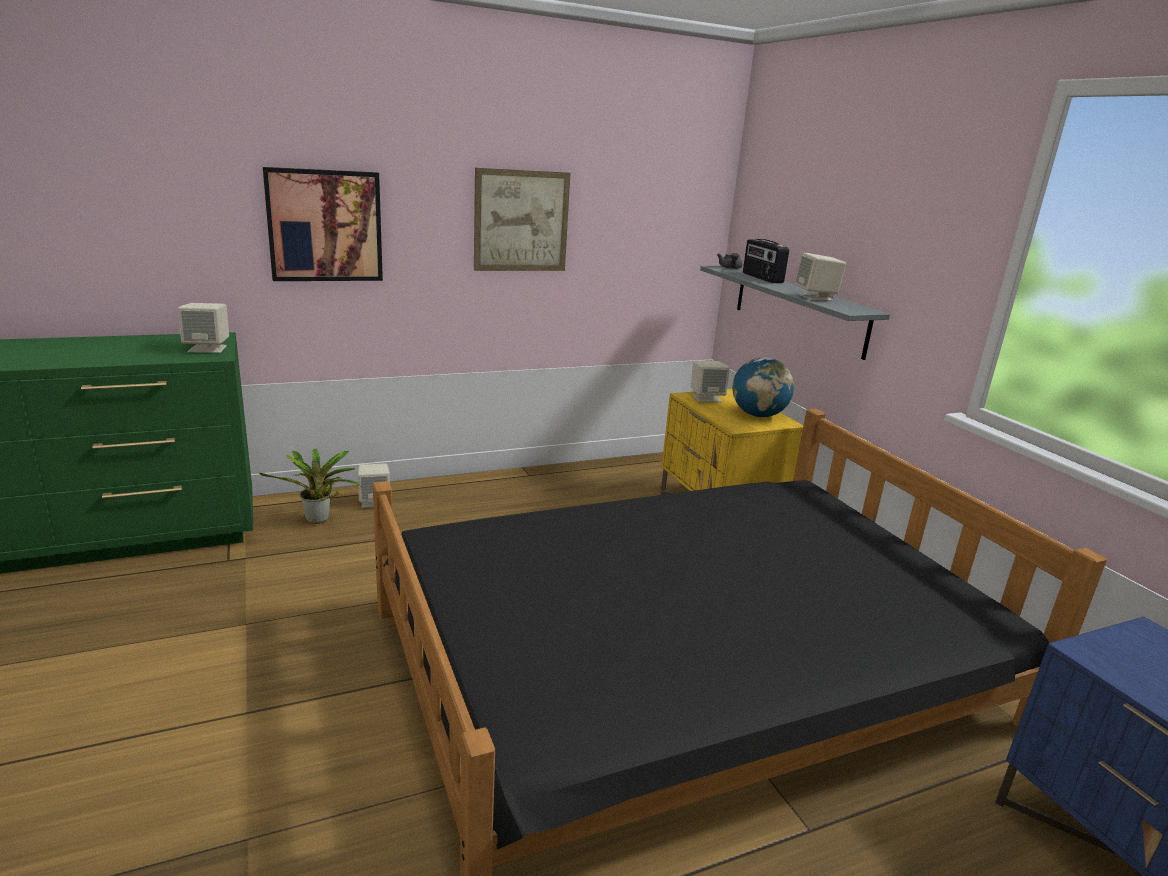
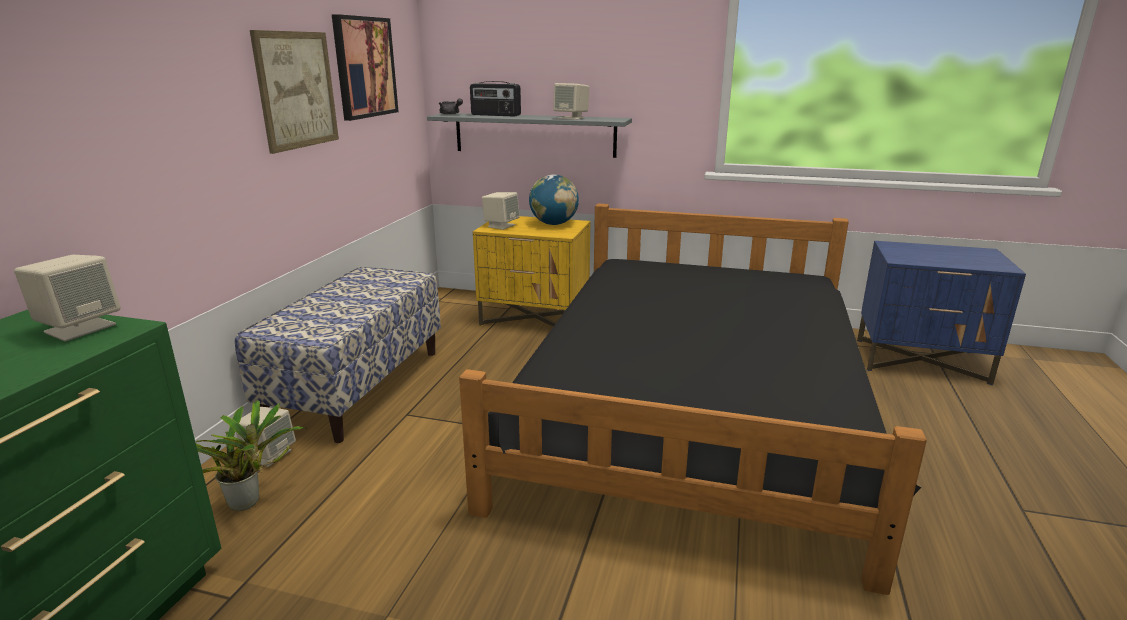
camera: 50 degrees left, 0 degrees up
picture [263,167,383,281] -> picture moved to [332,14,399,121]
none -> bench [235,267,441,443]

